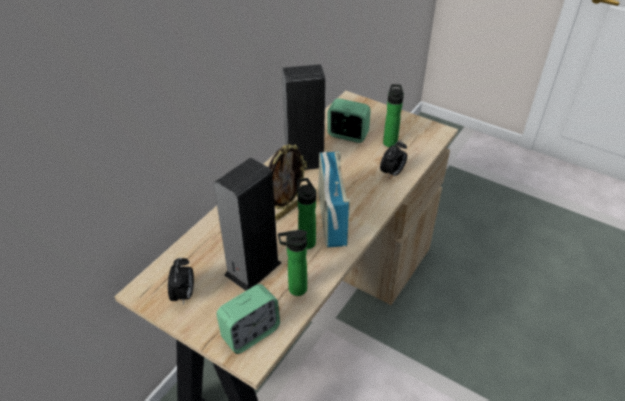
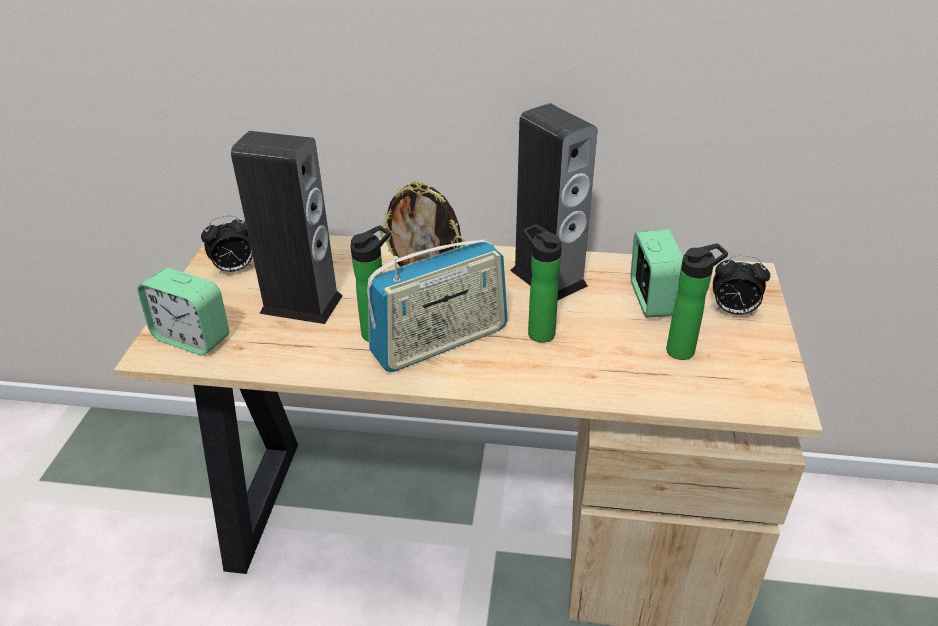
camera: 65 degrees right, 5 degrees down
bottle [278,230,307,296] -> bottle moved to [523,224,562,343]
alarm clock [380,140,407,179] -> alarm clock moved to [713,255,770,315]

